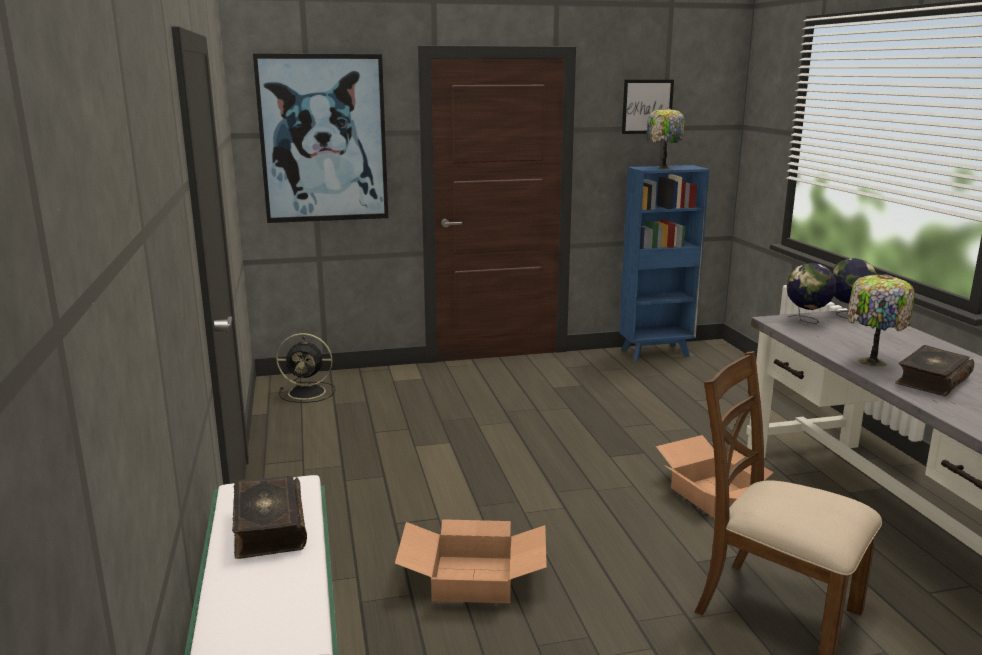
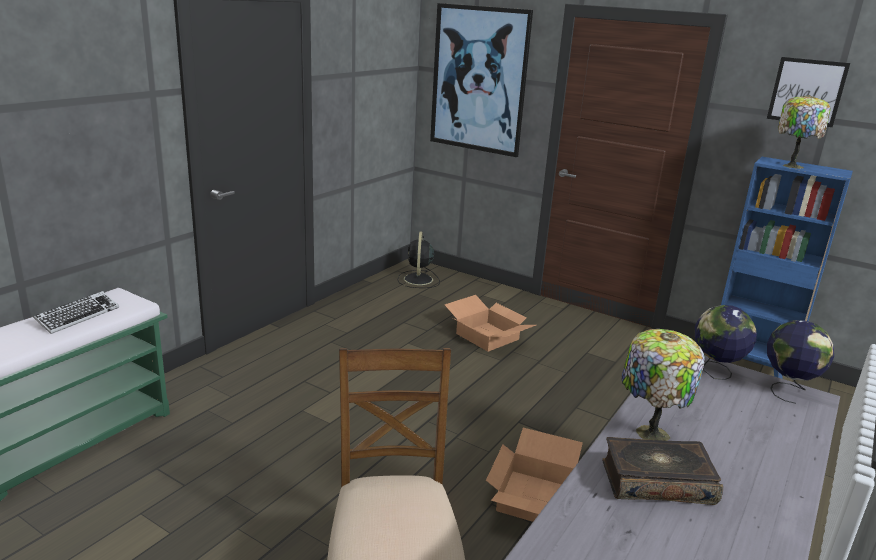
camera: 45 degrees right, 5 degrees up
book [232,476,307,559] -> keyboard [33,291,119,334]
black fan [276,333,336,403] -> black fan turned 45 degrees clockwise [398,232,440,288]
cardboard box [395,519,547,603] -> cardboard box moved to [445,295,536,352]

